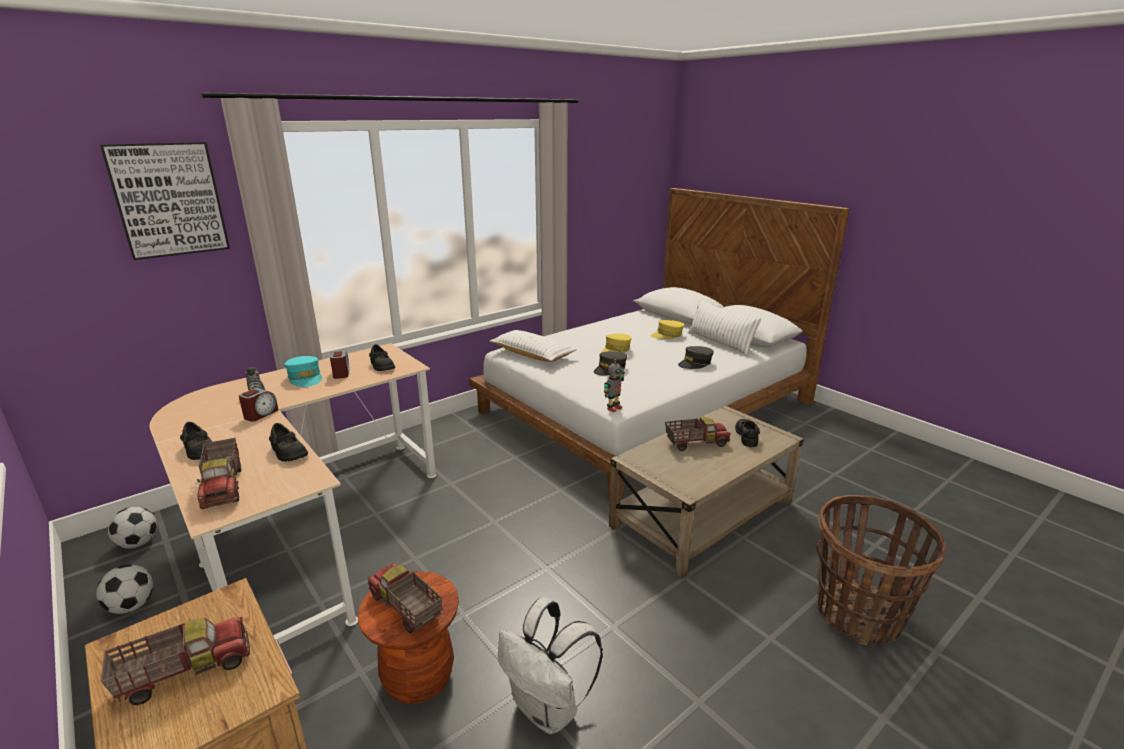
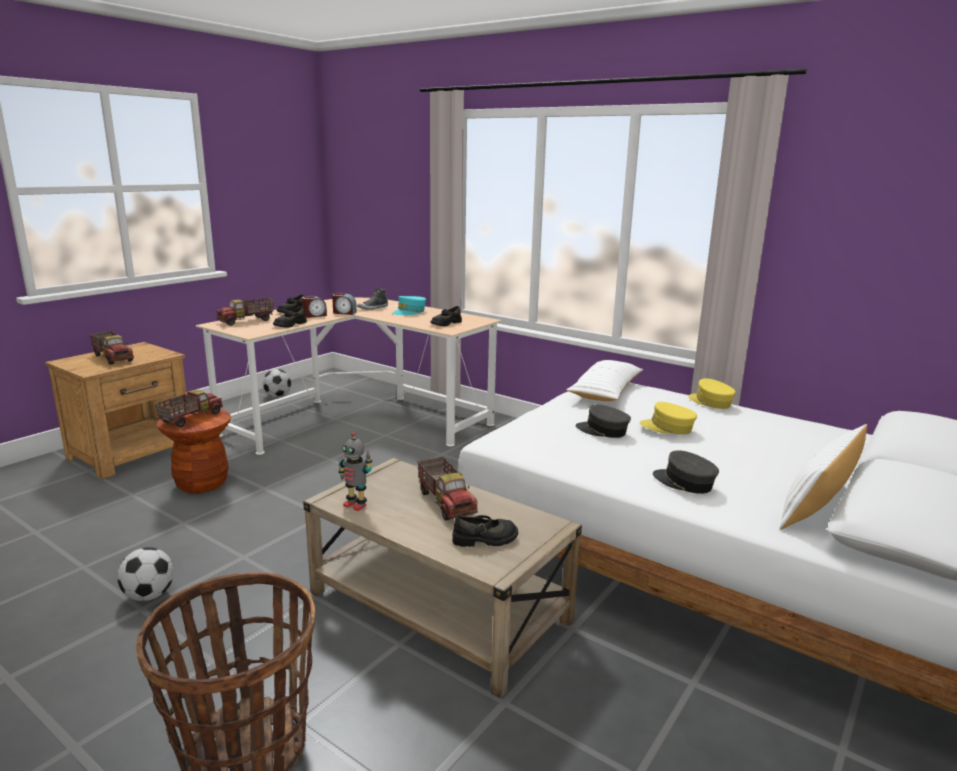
camera: 75 degrees right, 5 degrees down
picture [100,142,230,260] -> none
football [108,507,157,549] -> football moved to [117,547,174,601]
alarm clock [330,351,349,379] -> alarm clock moved to [302,296,327,318]
white backpack [498,598,603,734] -> none
toy robot [604,359,625,412] -> toy robot moved to [338,432,372,511]
yellow cap [651,320,684,339] -> yellow cap moved to [688,378,736,409]

